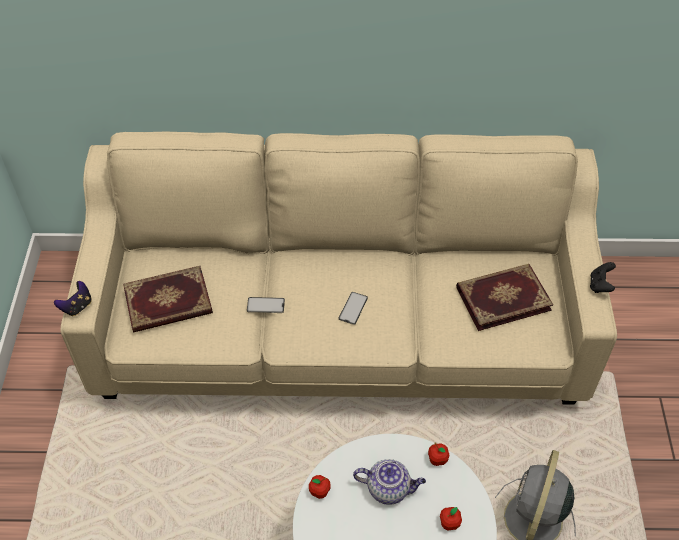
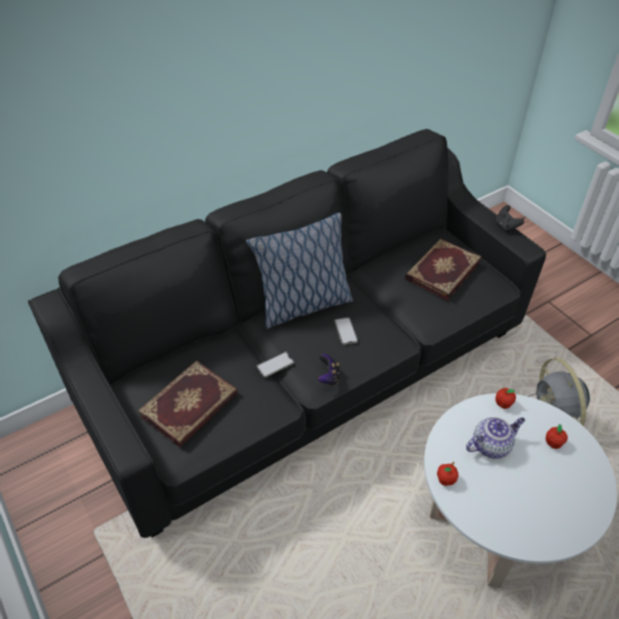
camera: 35 degrees left, 5 degrees down
game controller [54,281,92,316] -> game controller moved to [318,354,340,386]
beige sofa [60,132,617,405] -> black sofa [28,129,546,538]
none -> pillow [246,212,353,329]

